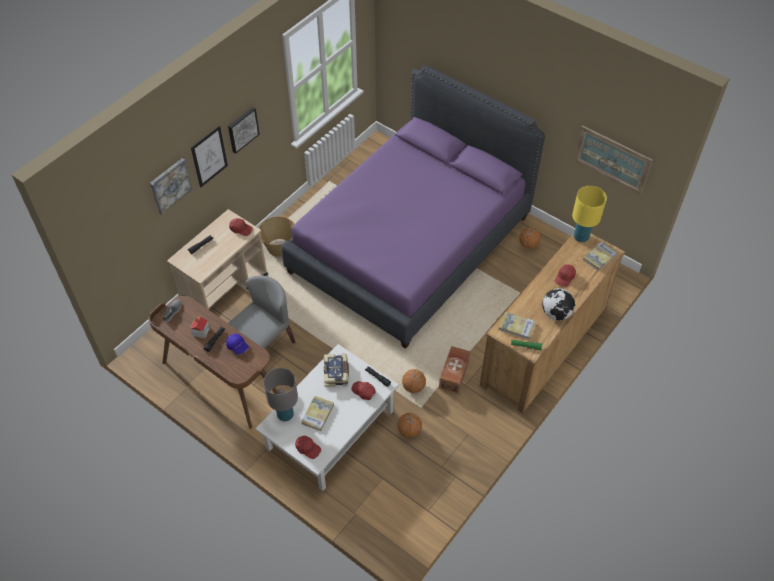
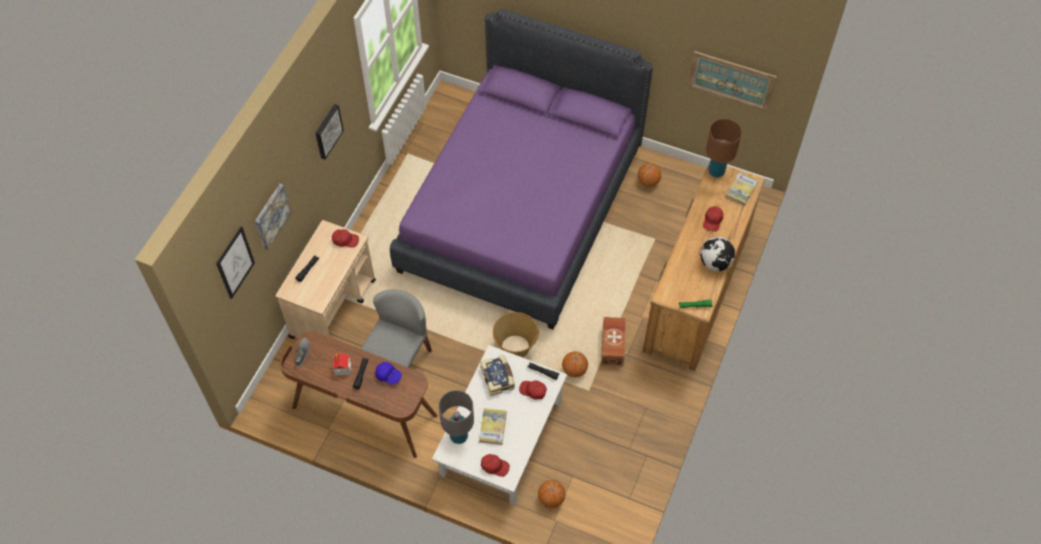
camera: 15 degrees left, 5 degrees up
picture [191,126,228,187] -> picture moved to [216,226,255,299]
basket [259,217,294,257] -> basket moved to [493,312,539,358]
basketball [397,413,422,438] -> basketball moved to [538,480,565,508]
book [499,312,536,340] -> none
yellow table lamp [572,186,607,242] -> brown table lamp [706,119,742,178]

